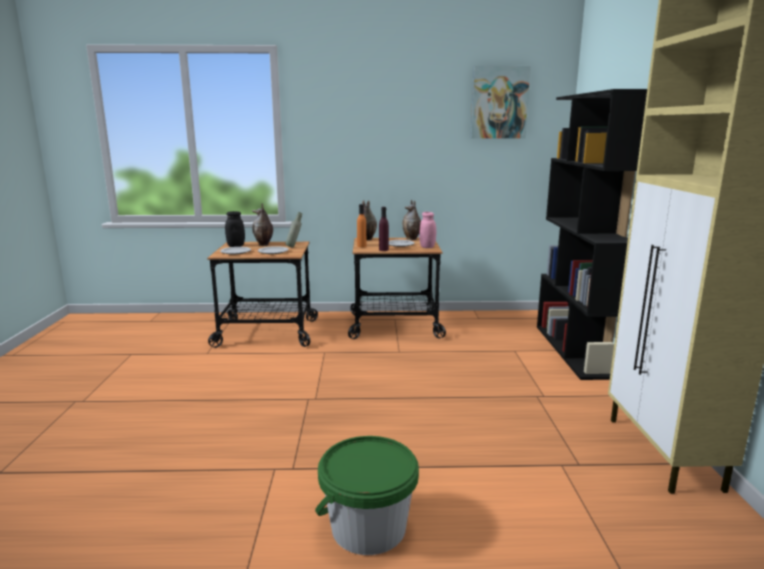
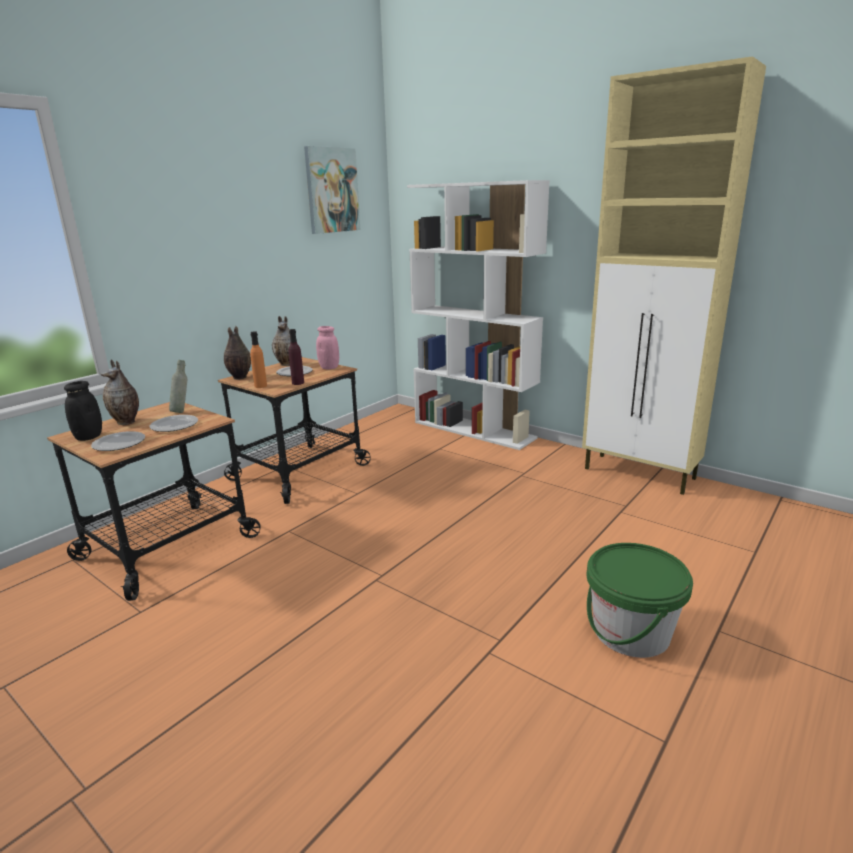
camera: 50 degrees left, 5 degrees up
black bookcase [537,89,647,380] -> white bookcase [407,180,550,450]

